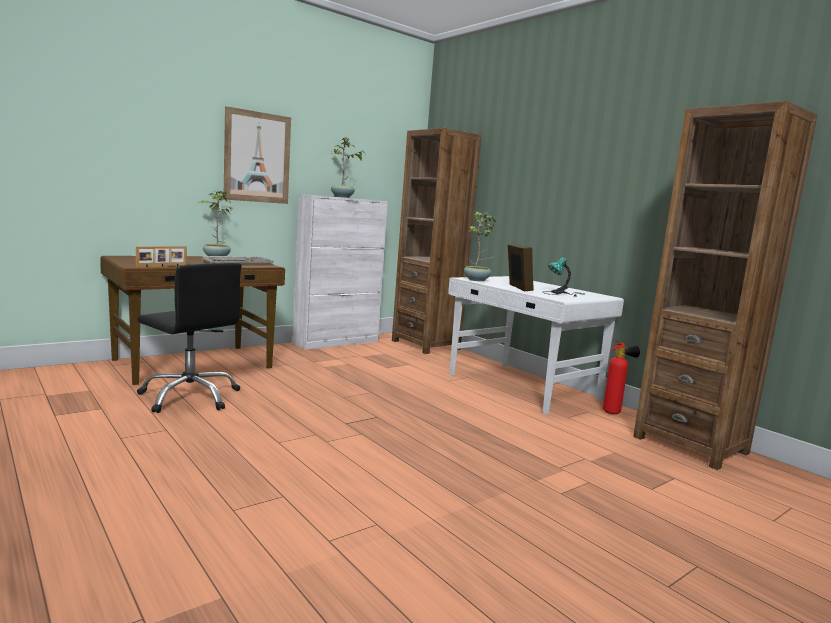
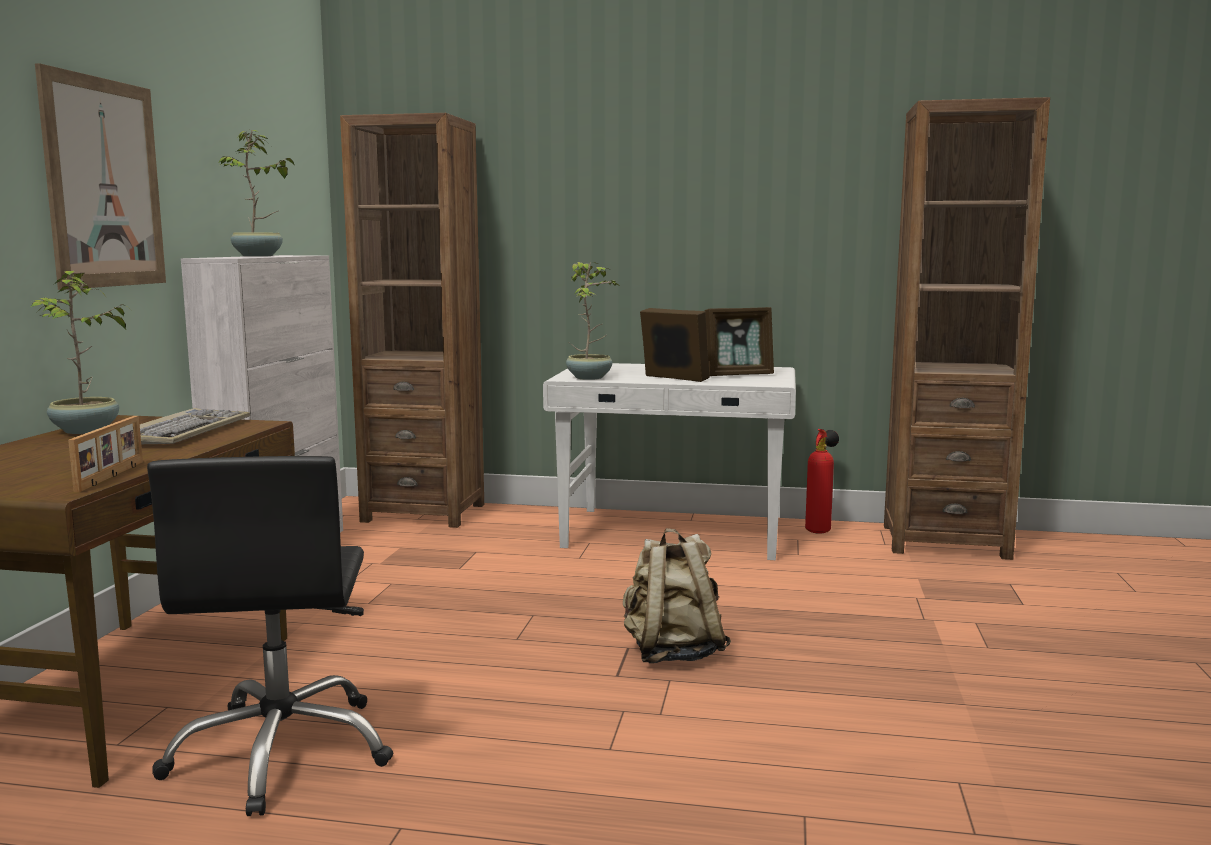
camera: 40 degrees left, 0 degrees up
black office chair [137,263,242,413] -> black office chair turned 90 degrees clockwise [147,456,393,816]
table lamp [542,257,585,297] -> picture frame [705,307,774,376]
none -> beige backpack [623,528,731,663]

